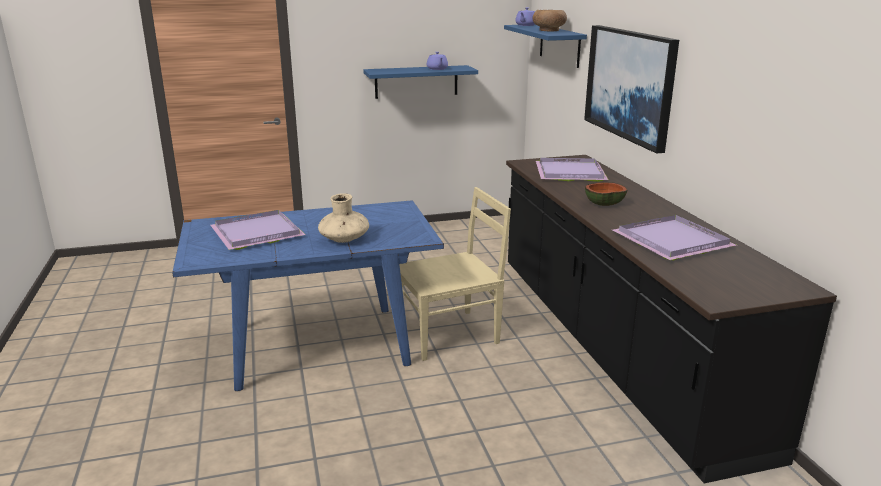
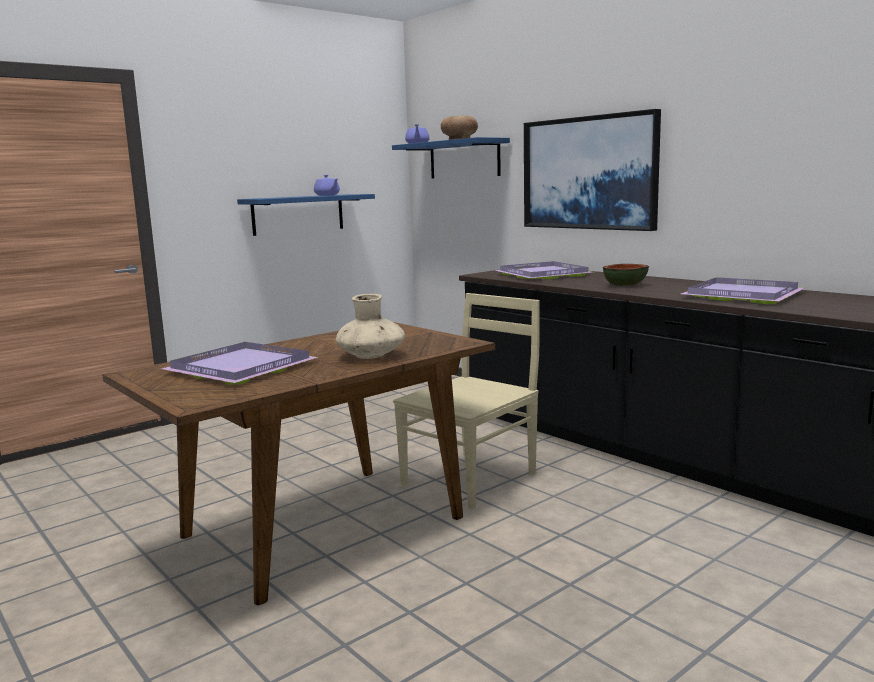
camera: 25 degrees left, 10 degrees down
blue dining table [172,200,444,391] -> brown dining table [103,322,495,605]

